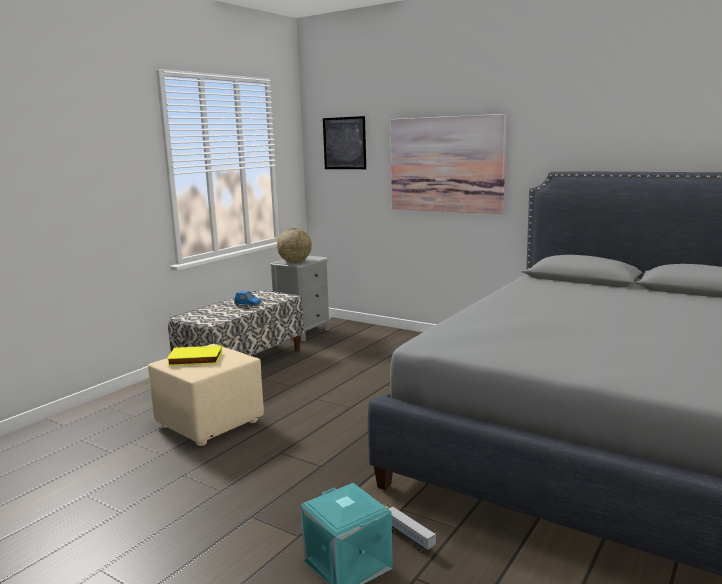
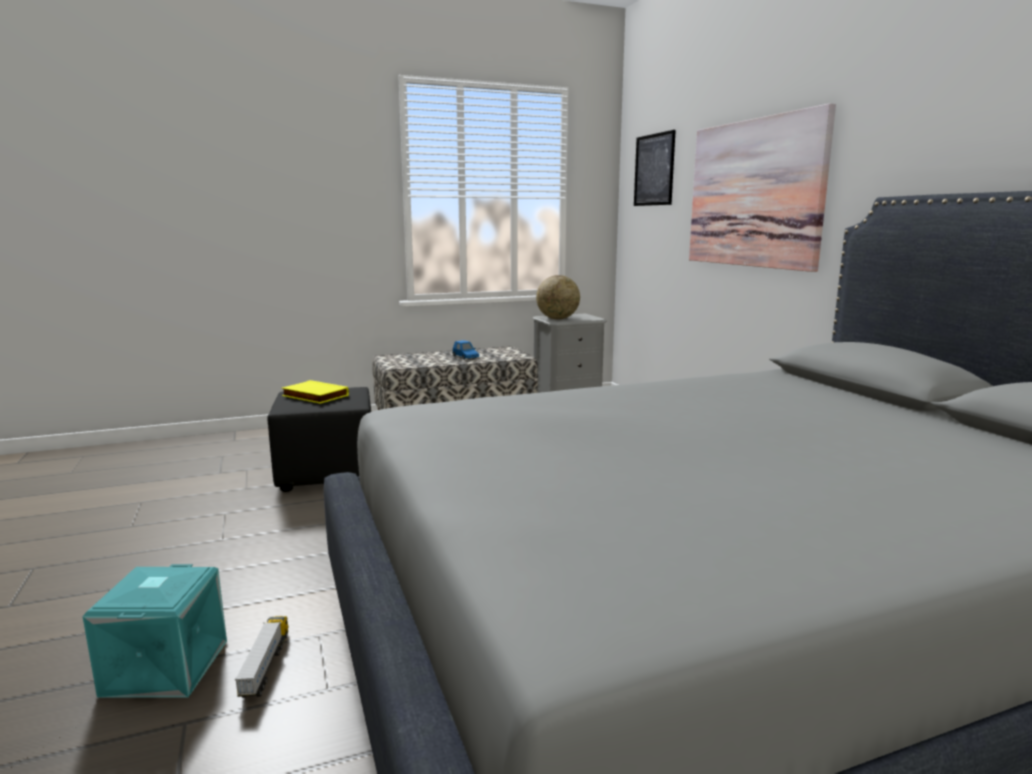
camera: 35 degrees right, 0 degrees up
beige ottoman [148,344,264,446] -> black ottoman [267,387,371,492]

